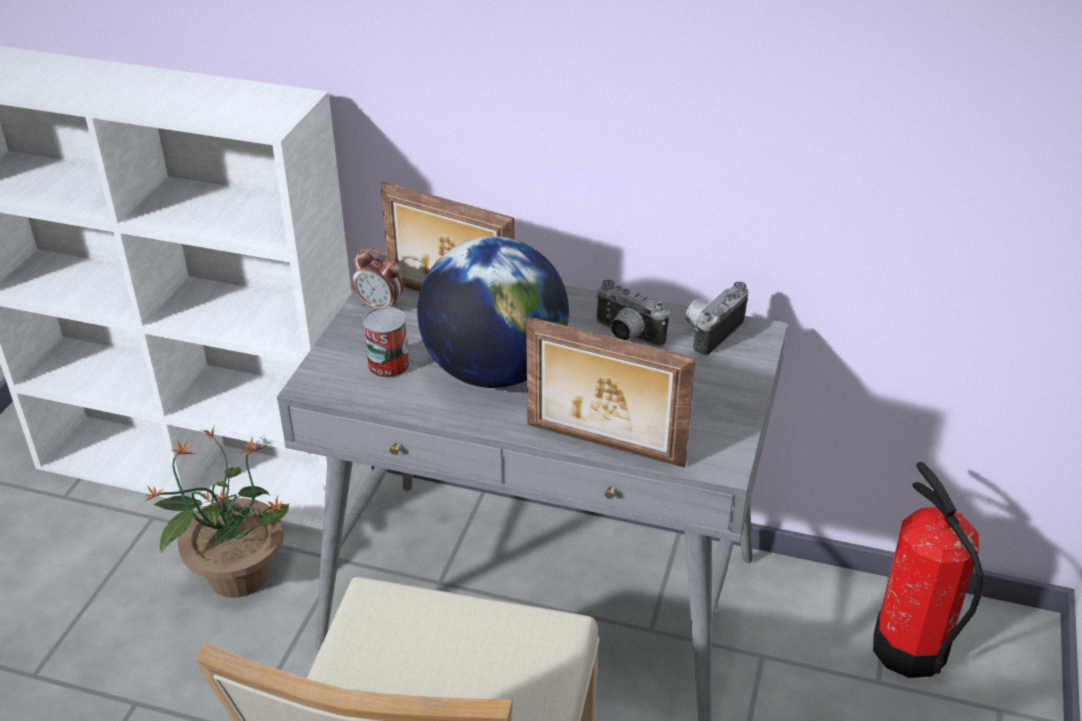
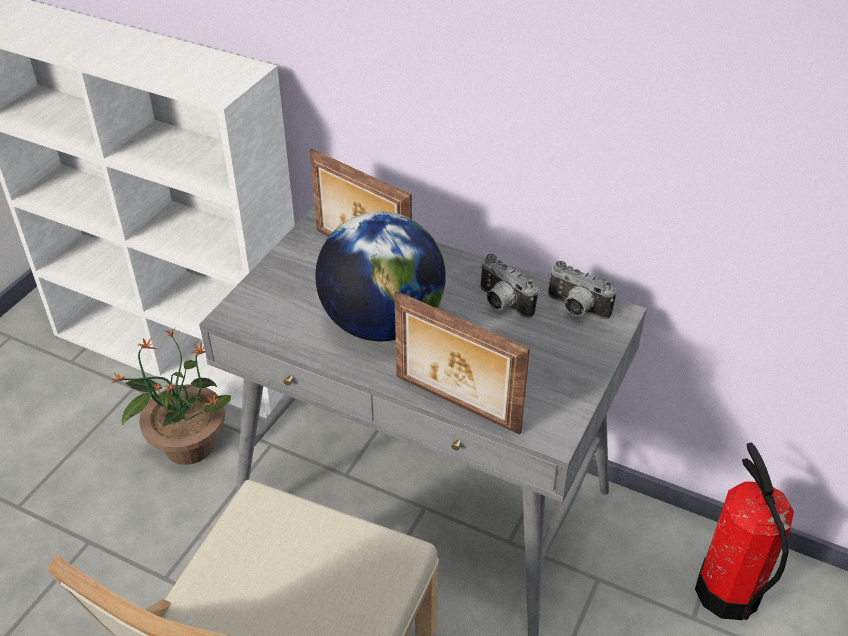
camera: 10 degrees right, 5 degrees up
alarm clock [352,248,404,308] -> none
can [363,307,410,379] -> none
camera [685,282,748,356] -> camera turned 105 degrees counterclockwise [548,261,616,319]

